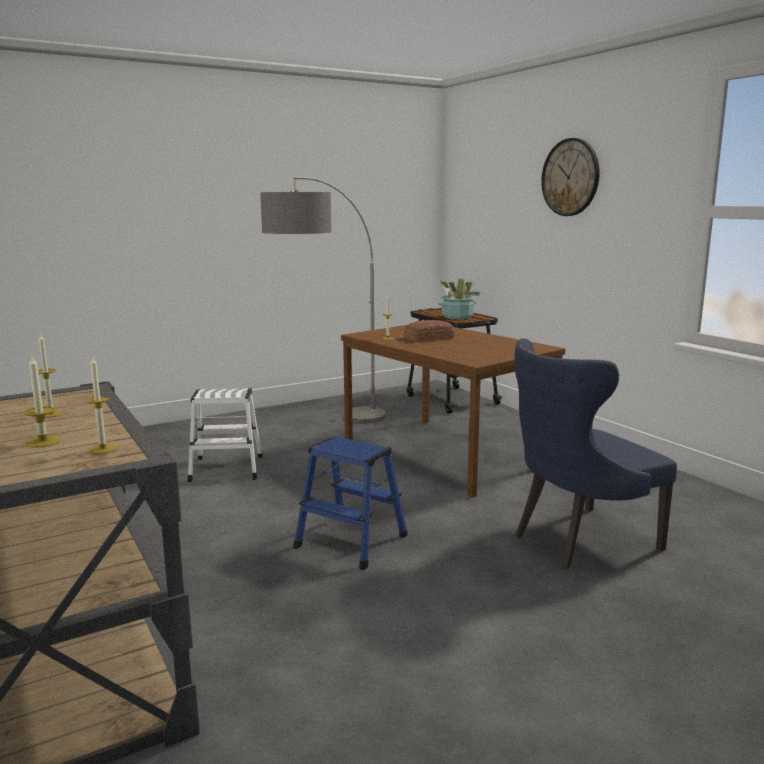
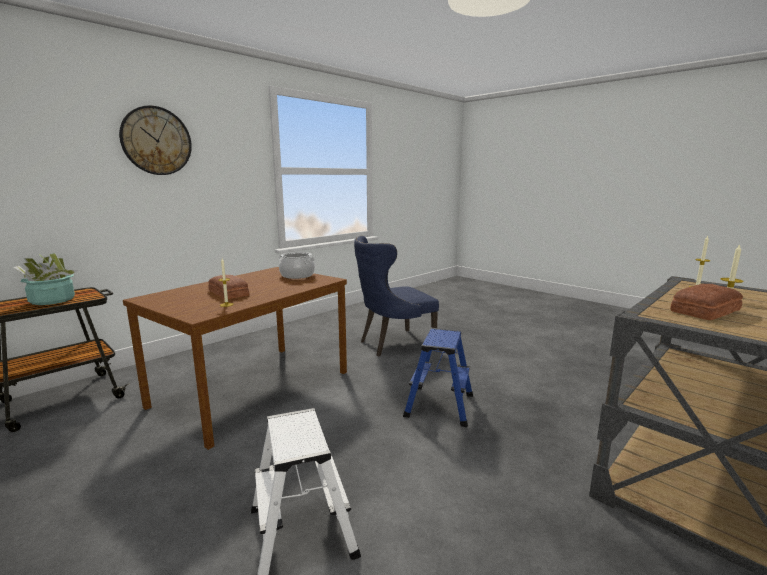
camera: 105 degrees left, 0 degrees up
candle [38,335,63,418] -> bread [670,284,743,320]
floor lamp [260,177,386,423] -> none
blue chair [515,338,677,570] -> blue chair turned 105 degrees clockwise [354,236,439,356]
none -> cooking pot [279,252,315,279]

